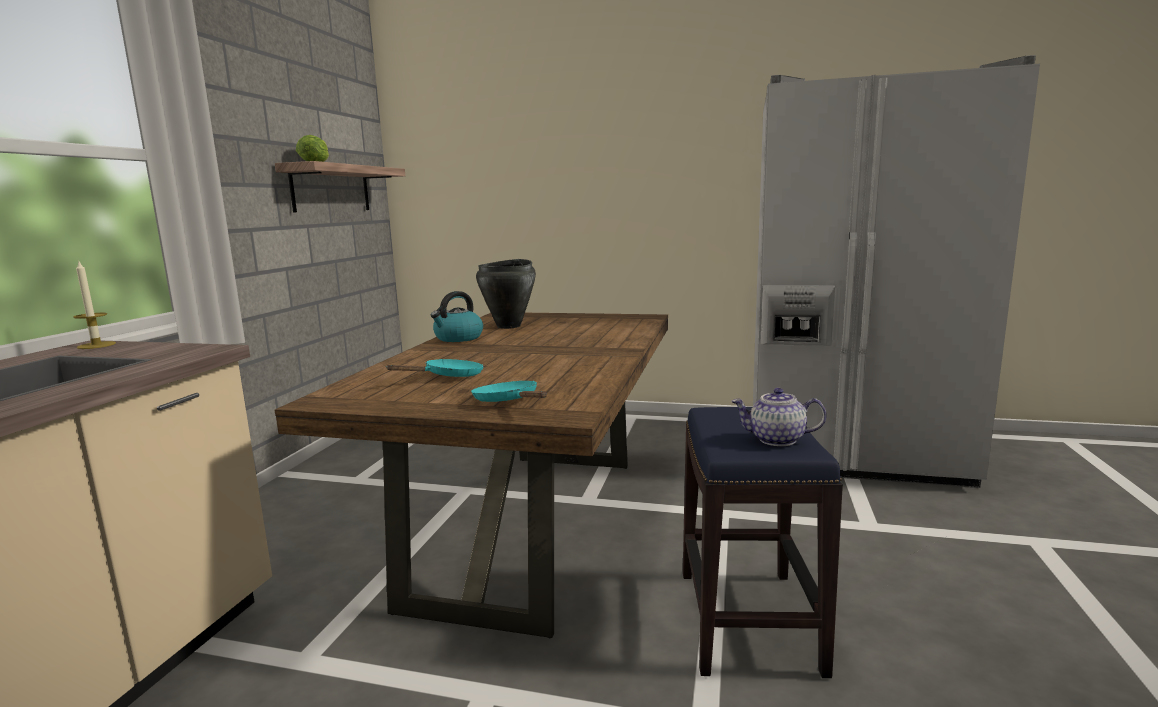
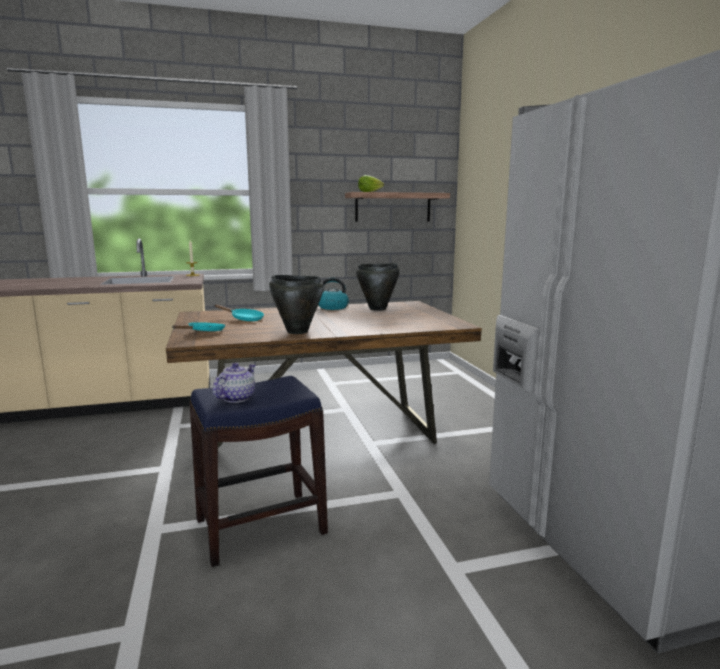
camera: 60 degrees right, 0 degrees up
teapot [731,388,827,446] -> teapot turned 45 degrees clockwise [213,363,255,403]
none -> black cooking pot [269,275,324,334]

